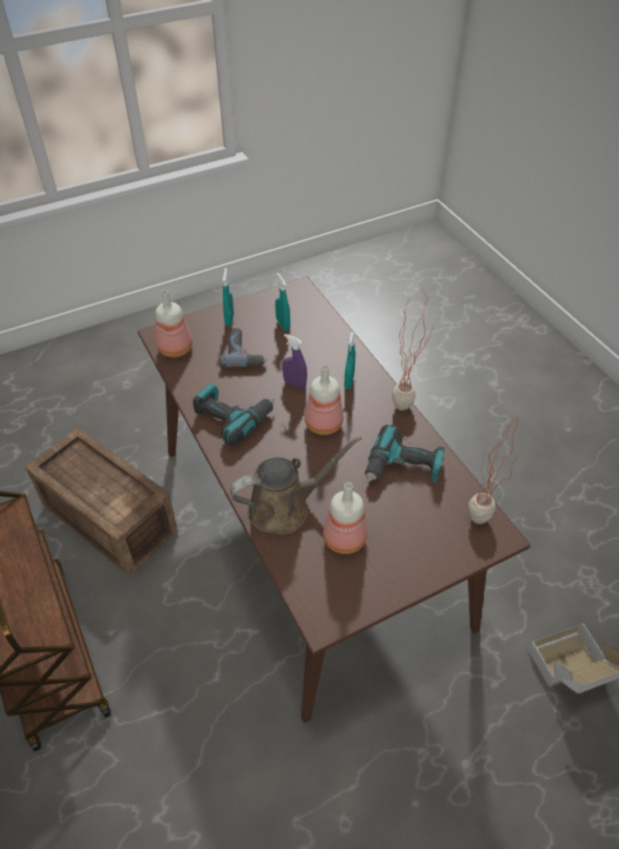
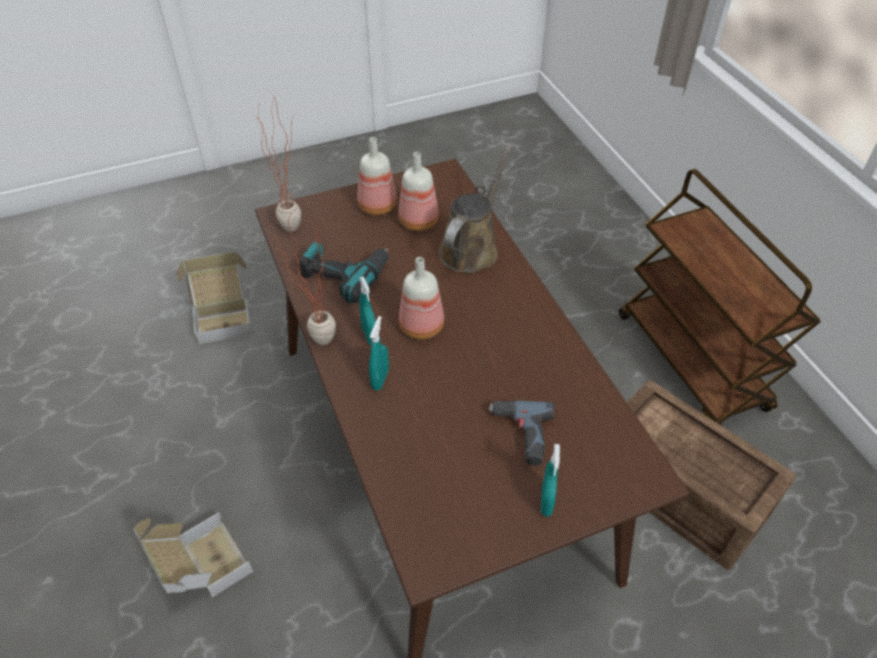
camera: 175 degrees left, 0 degrees up
bottle [155,290,192,358] -> bottle moved to [357,137,397,215]
power drill [193,383,275,446] -> none
brown watering can [230,436,362,534] -> brown watering can turned 135 degrees clockwise [439,146,512,273]
turquoise spray bottle [275,273,290,331] -> turquoise spray bottle moved to [359,276,376,345]
purple spray bottle [282,334,307,389] -> none
none -> cardboard box [133,512,253,597]

